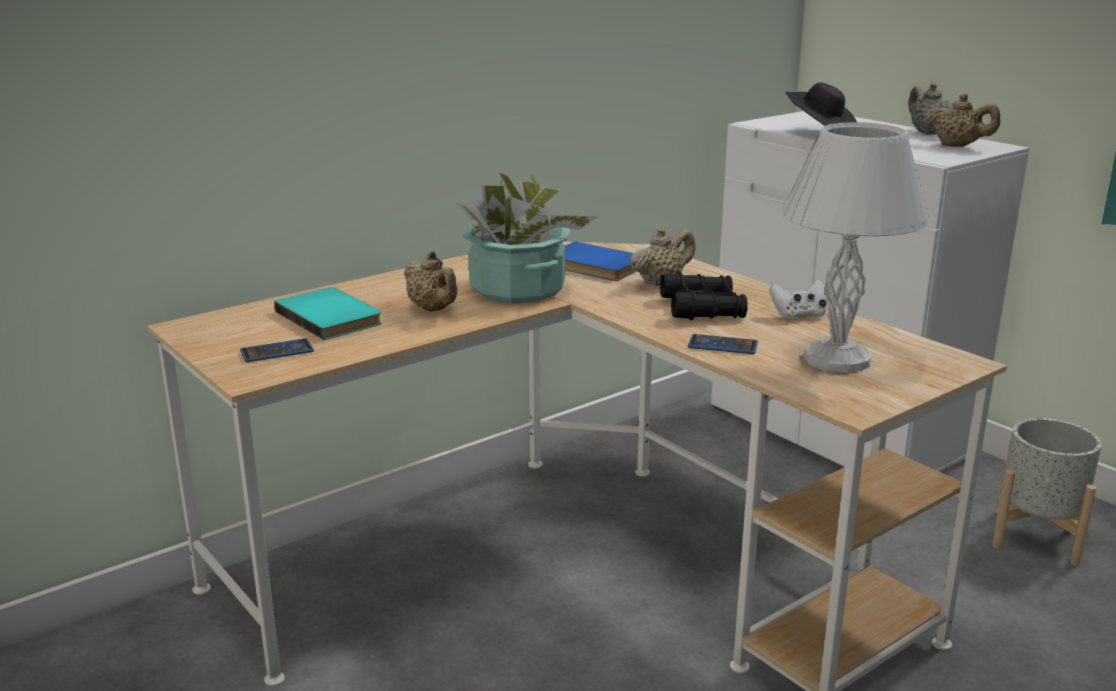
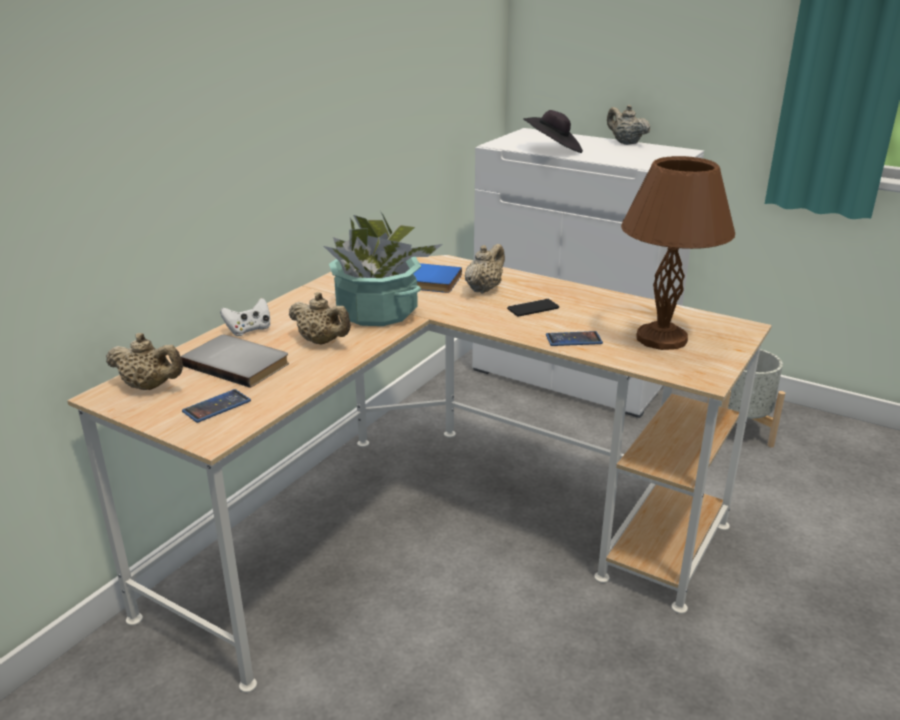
camera: 20 degrees left, 5 degrees up
turquoise book [274,287,382,340] -> grey book [181,335,289,388]
black binoculars [660,272,747,320] -> phone [507,299,559,316]
white game controller [769,279,827,320] -> white game controller moved to [220,298,271,336]
white table lamp [782,122,930,373] -> brown table lamp [621,156,735,350]
beige teapot [924,94,1001,147] -> beige teapot moved to [106,333,183,390]

